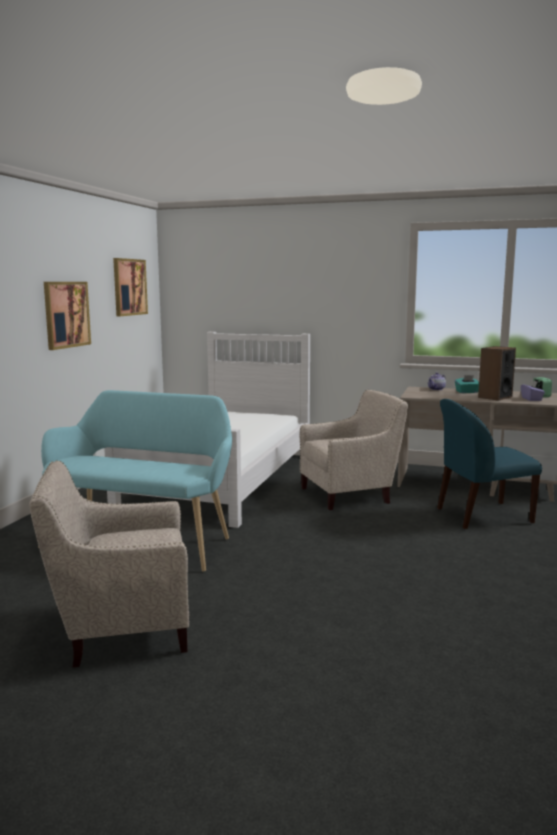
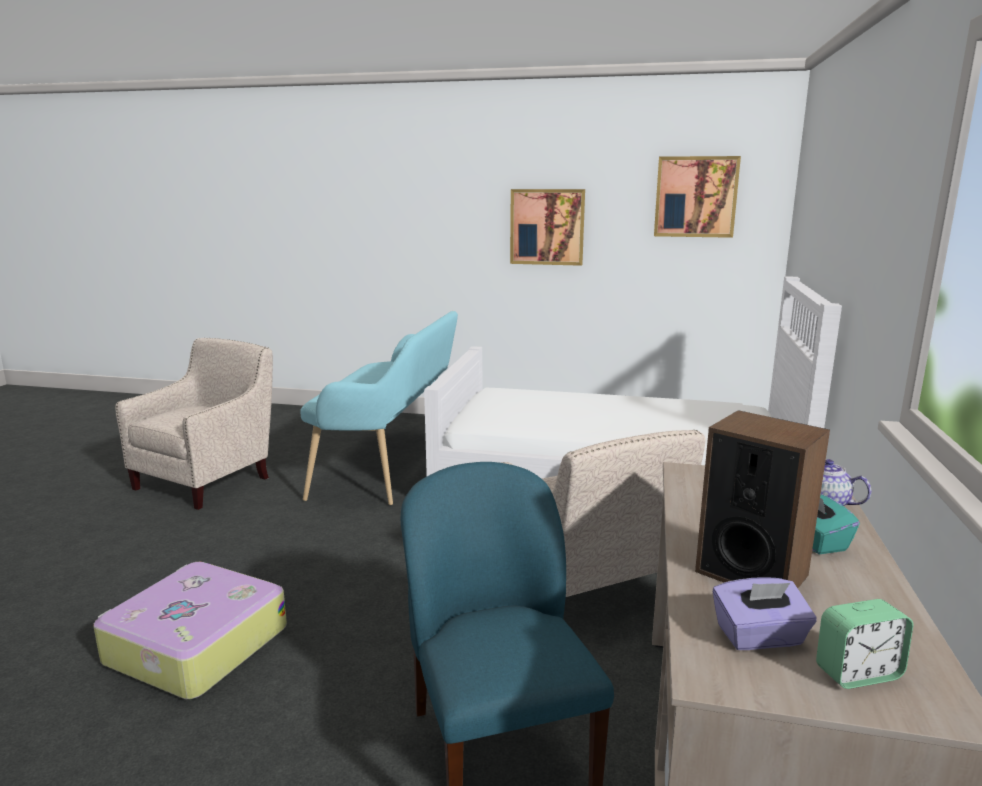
camera: 85 degrees right, 5 degrees up
beige armchair [29,461,190,668] -> beige armchair turned 45 degrees clockwise [115,338,273,510]
none -> suitcase [93,562,287,700]

